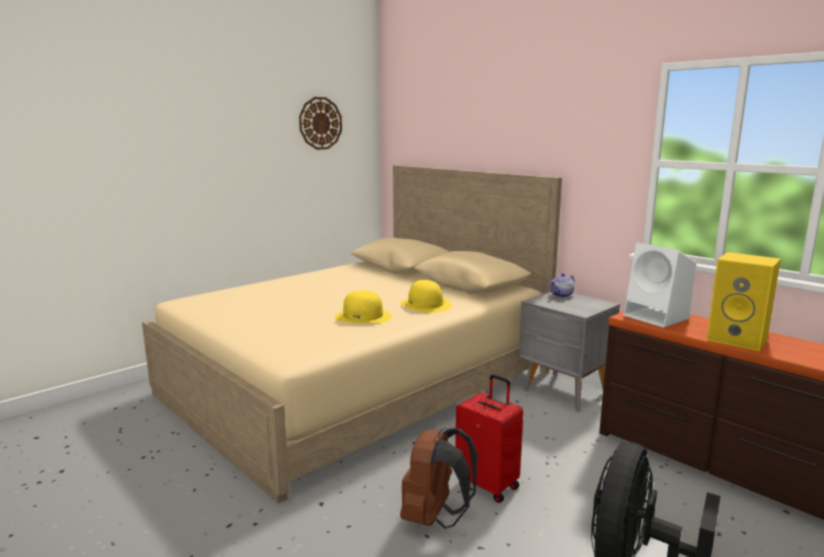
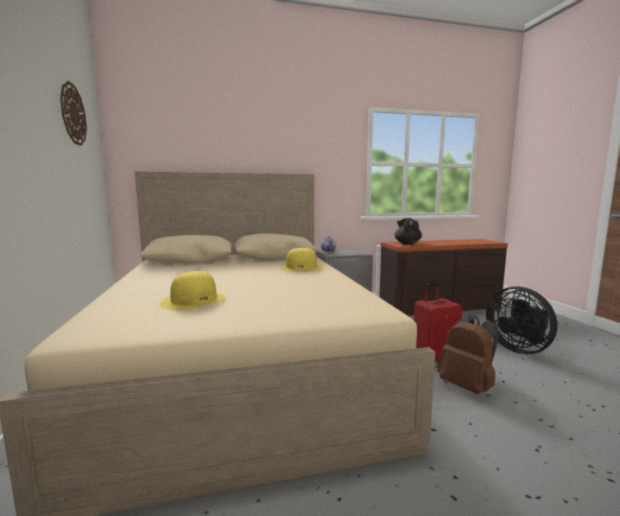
camera: 60 degrees left, 5 degrees down
yellow hat [334,290,392,323] -> yellow hat moved to [160,271,227,310]
white speaker [624,243,697,328] -> black teapot [394,218,422,244]
yellow speaker [706,252,781,351] -> none

